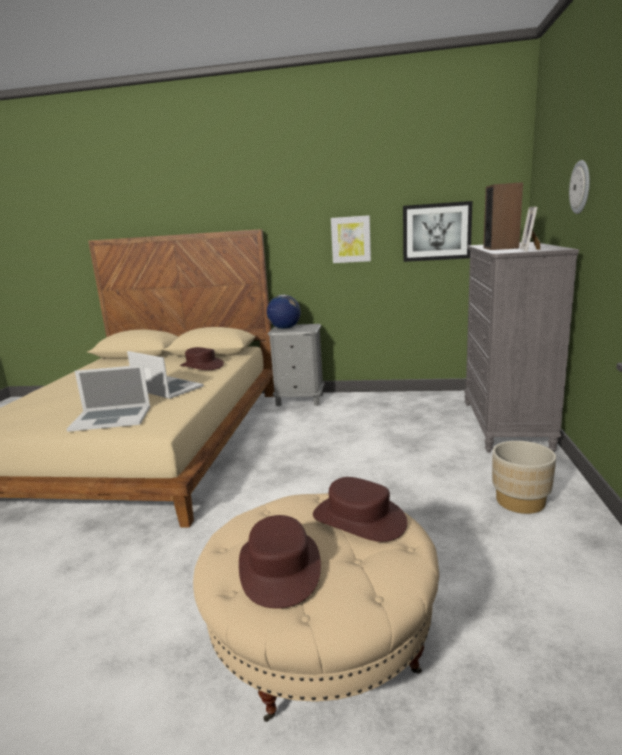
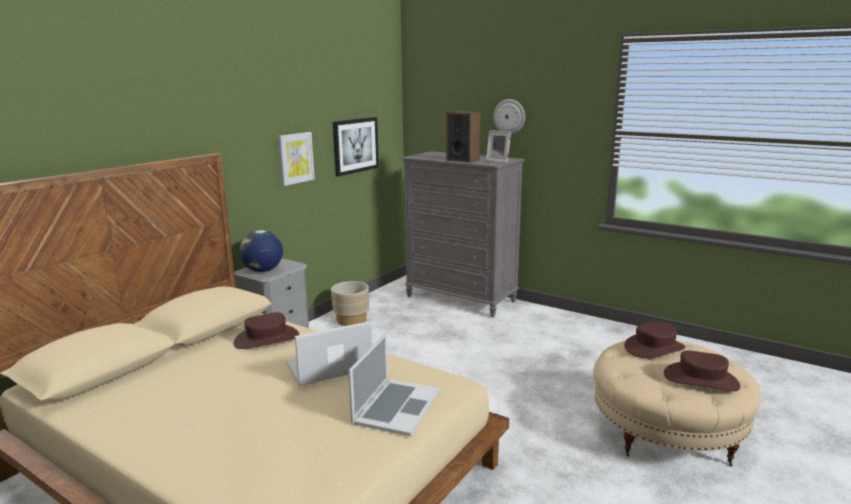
camera: 65 degrees left, 0 degrees up
beige planter [492,441,556,514] -> beige planter moved to [331,281,369,326]

